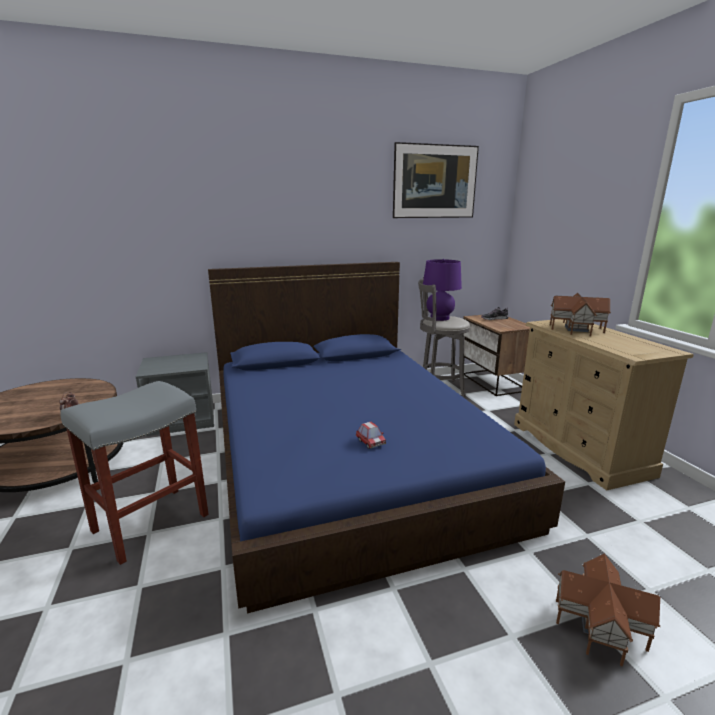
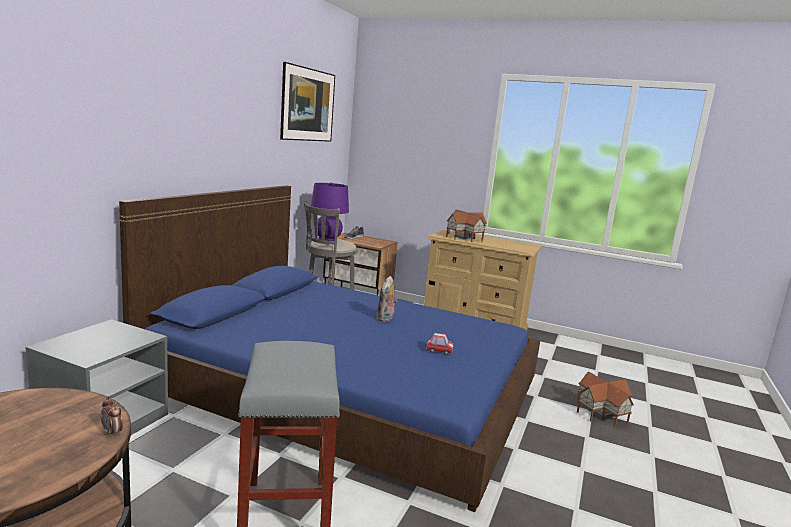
camera: 50 degrees left, 5 degrees down
none -> plush toy [376,276,397,322]

